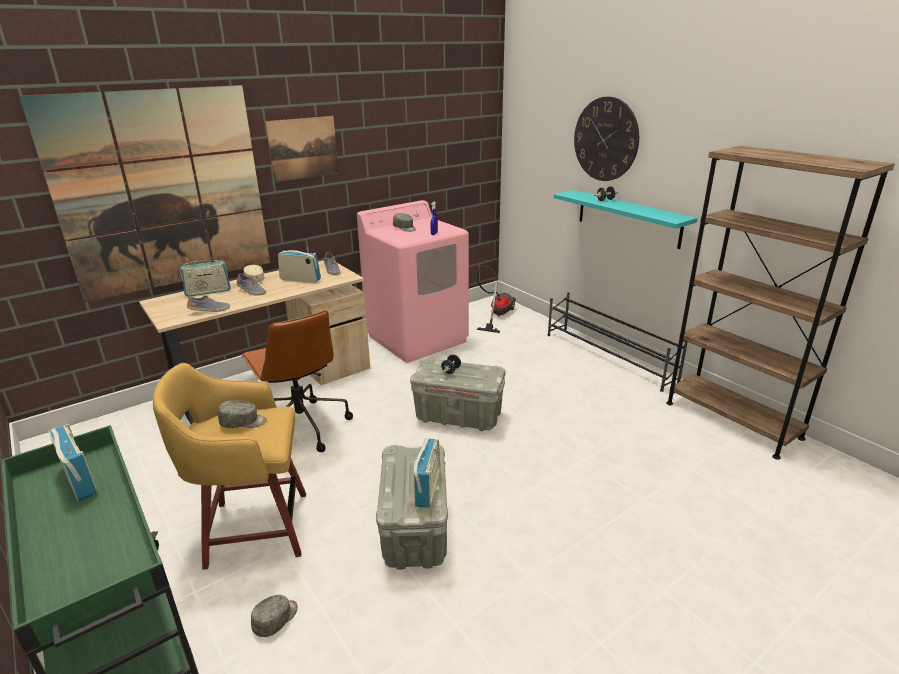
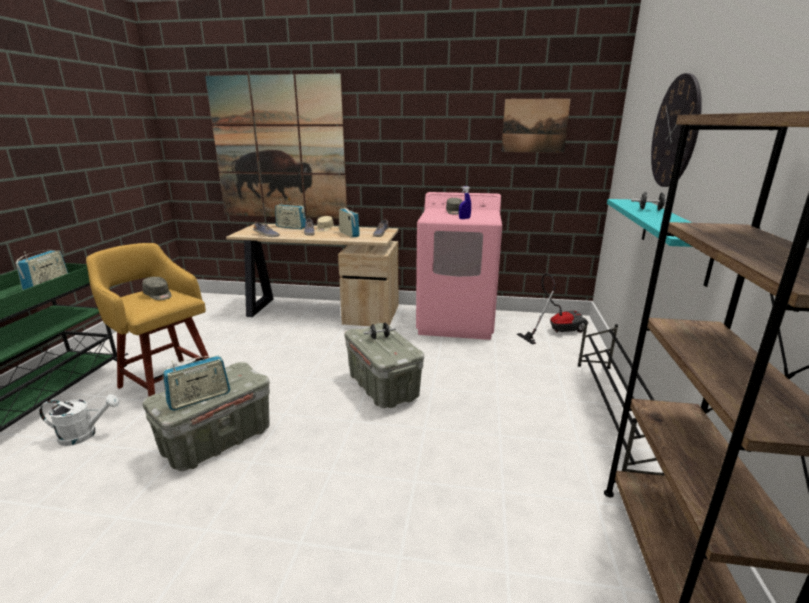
camera: 45 degrees right, 5 degrees down
brown office chair [241,310,353,452] -> none
grey cap [251,595,298,637] -> white watering can [39,394,119,446]
picture [265,116,339,182] -> picture moved to [501,98,571,153]

